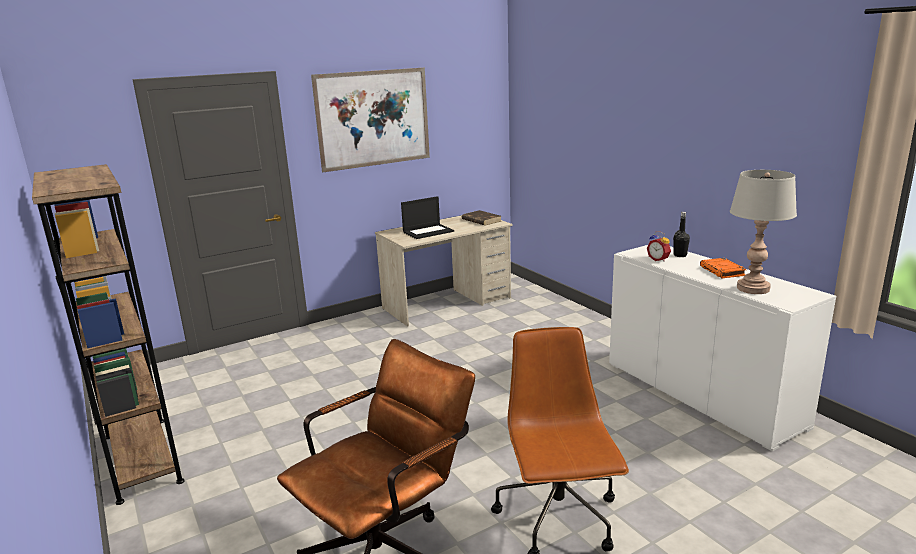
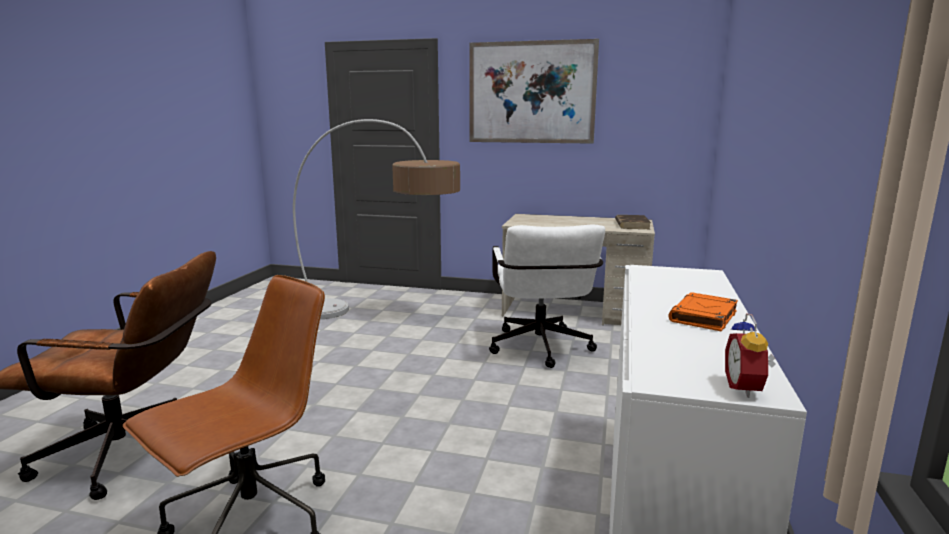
camera: 45 degrees right, 5 degrees down
brown bookcase [32,164,185,505] -> none
laptop [401,196,454,239] -> none
alarm clock [647,231,671,262] -> alarm clock moved to [725,313,776,398]
black bottle [673,212,690,257] -> none
grey table lamp [730,170,797,294] -> none
none -> floor lamp [293,119,460,319]
none -> white office chair [489,224,605,368]

